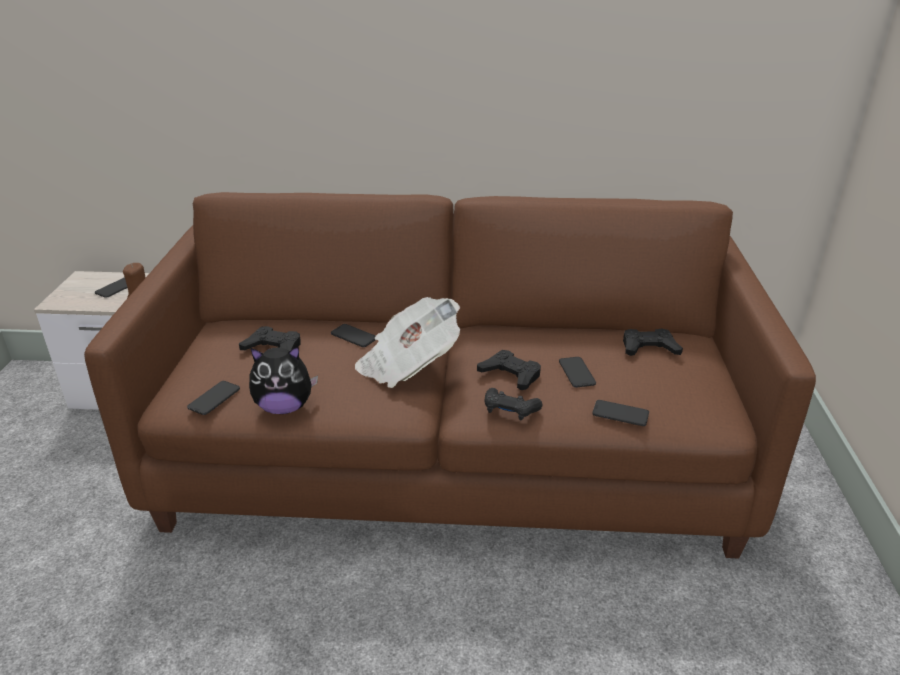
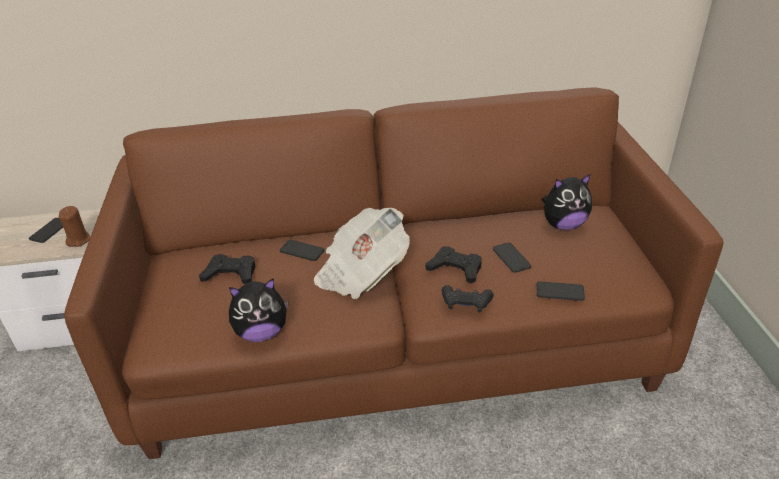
camera: 10 degrees left, 5 degrees up
phone [187,381,240,415] -> none
black game controller [623,329,683,356] -> plush toy [542,174,592,230]

